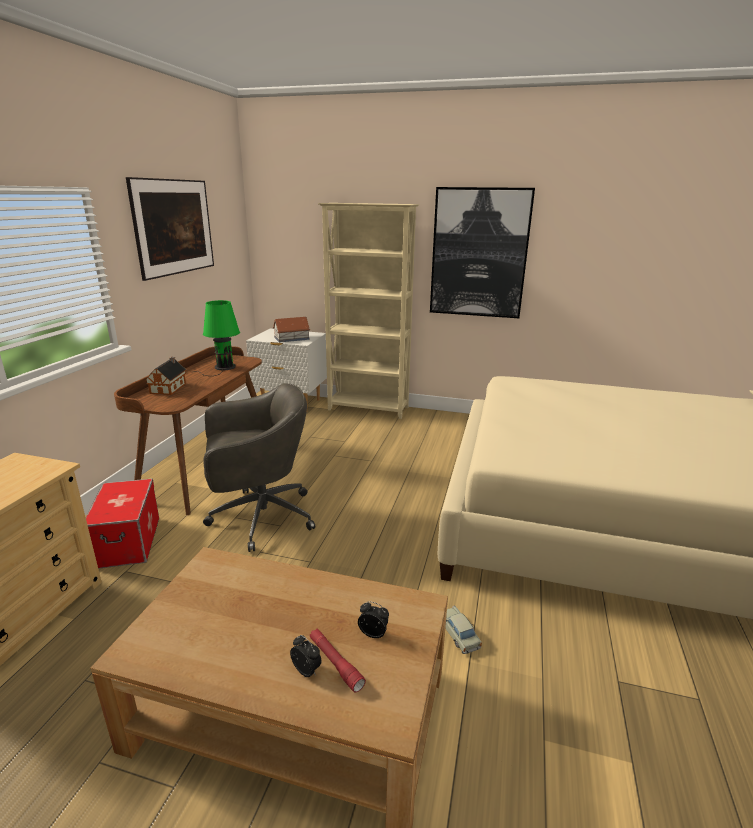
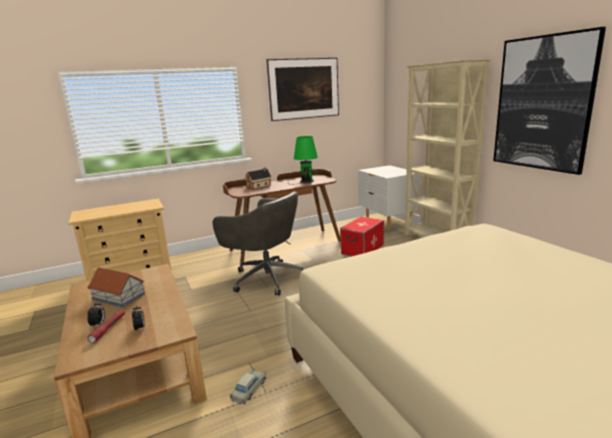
camera: 50 degrees right, 5 degrees down
storage box [86,479,159,569] -> storage box moved to [340,217,384,256]
toy house [273,317,310,343] -> toy house moved to [87,267,145,308]

